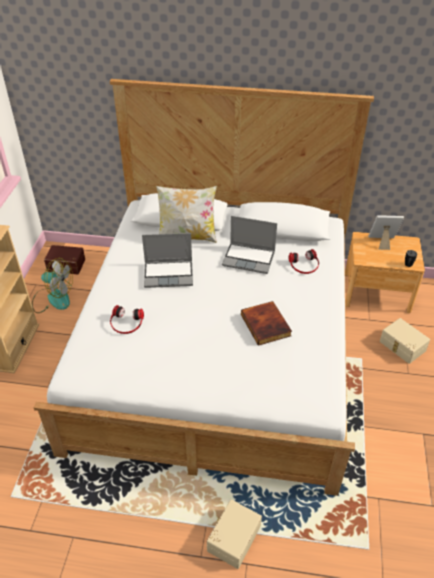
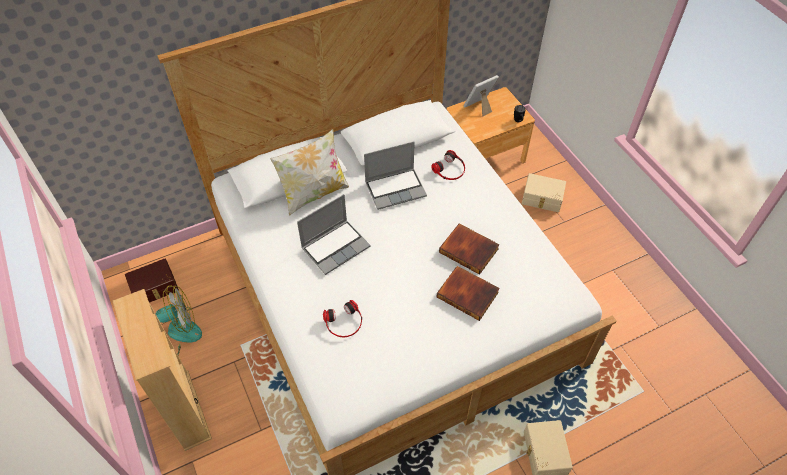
camera: 35 degrees left, 10 degrees up
none -> book [437,266,500,321]

